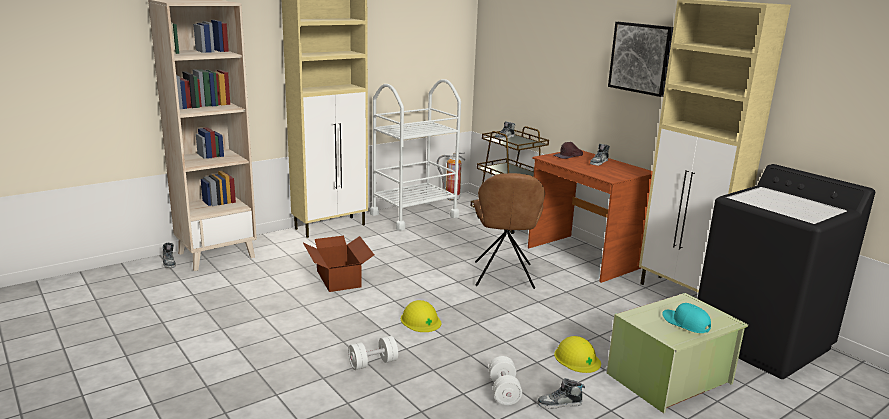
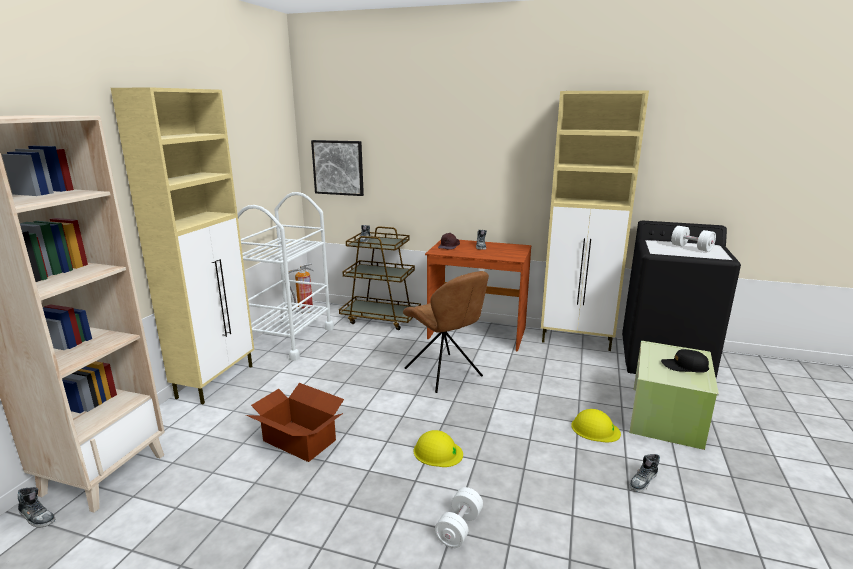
camera: 35 degrees left, 0 degrees up
white dumbbell [489,356,522,405] -> white dumbbell moved to [671,226,716,252]
picture [608,22,673,97] -> picture moved to [311,140,364,196]
turquoise cap [662,303,711,333] -> black cap [661,349,709,373]

